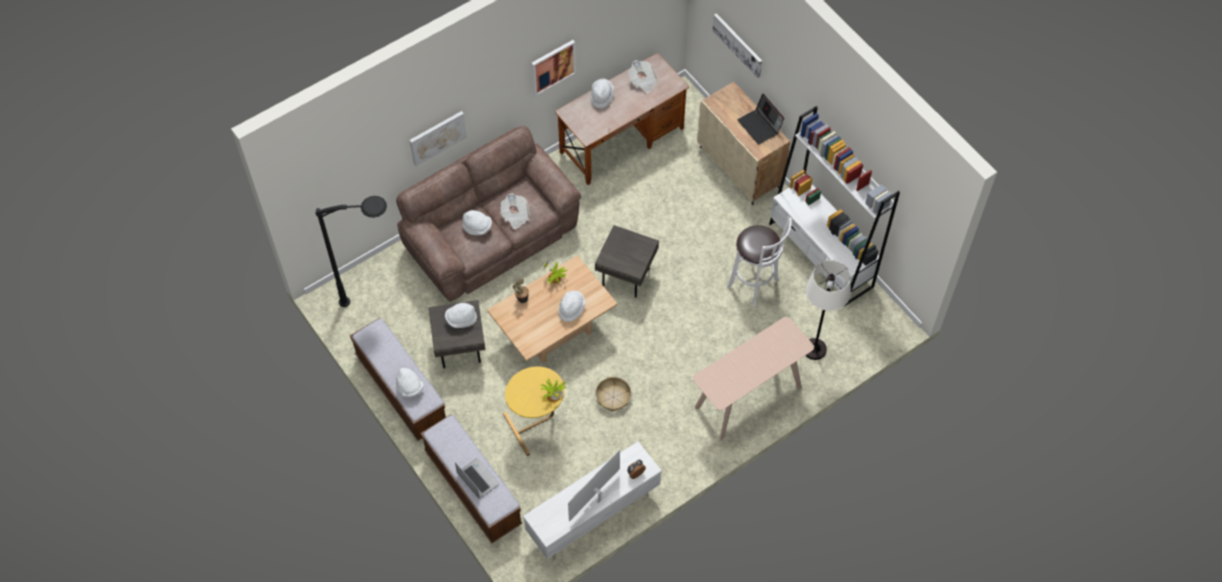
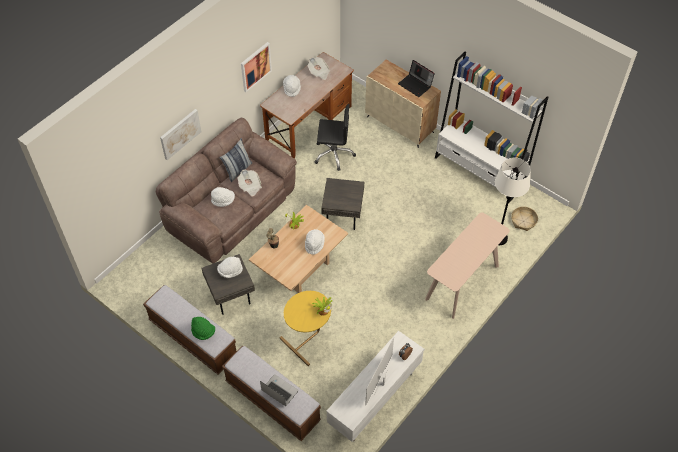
camera: 15 degrees left, 5 degrees down
black floor lamp [315,196,387,307] -> none
white hat [396,368,424,397] -> green hat [191,317,215,340]
basket [596,377,631,412] -> basket moved to [511,206,538,231]
picture [713,13,762,78] -> none
white stool [727,218,792,307] -> none
none -> pillow [219,138,252,182]
none -> black office chair [314,104,356,170]

